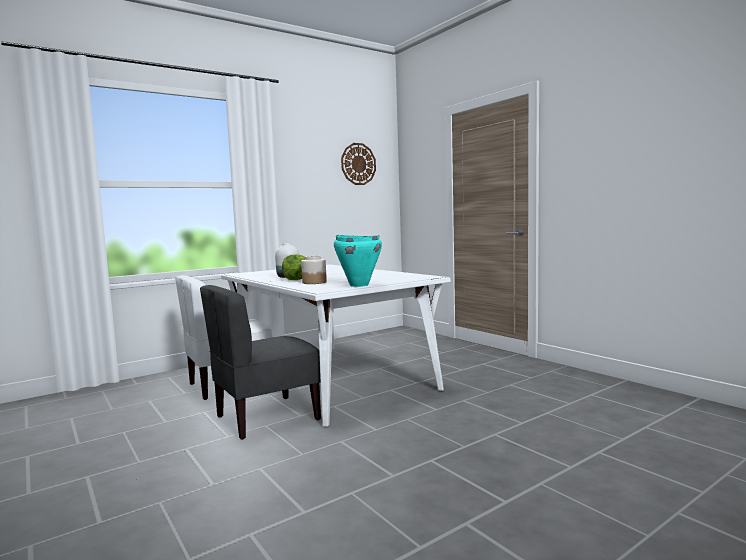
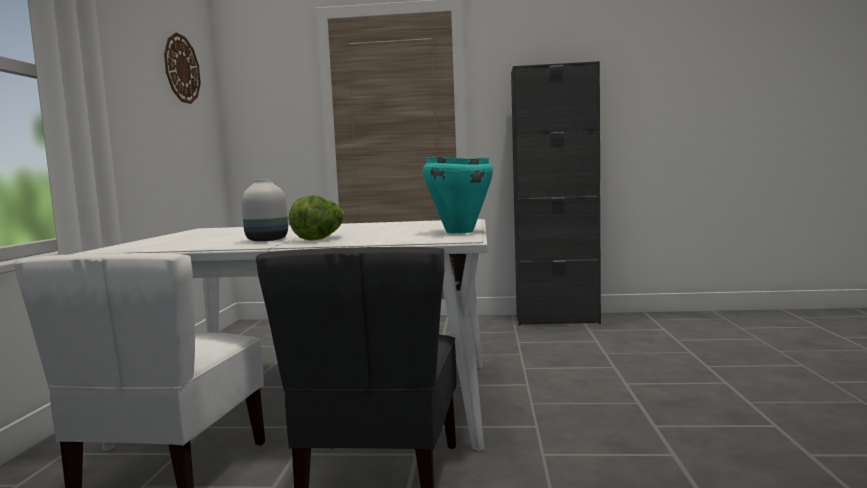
camera: 50 degrees left, 0 degrees up
jar [301,256,327,284] -> none
none -> black cabinet [511,61,601,326]

